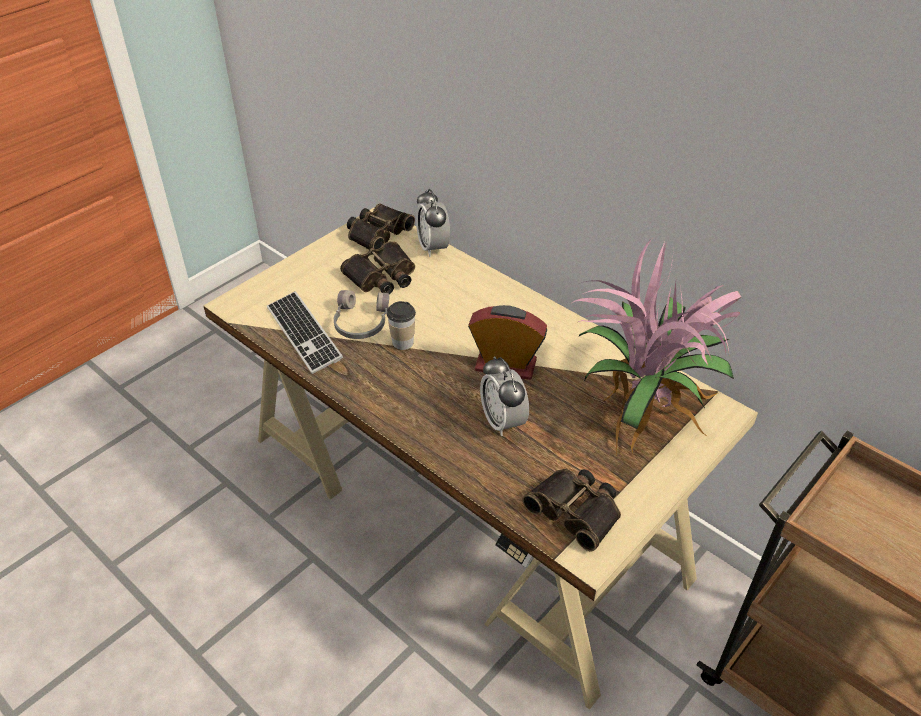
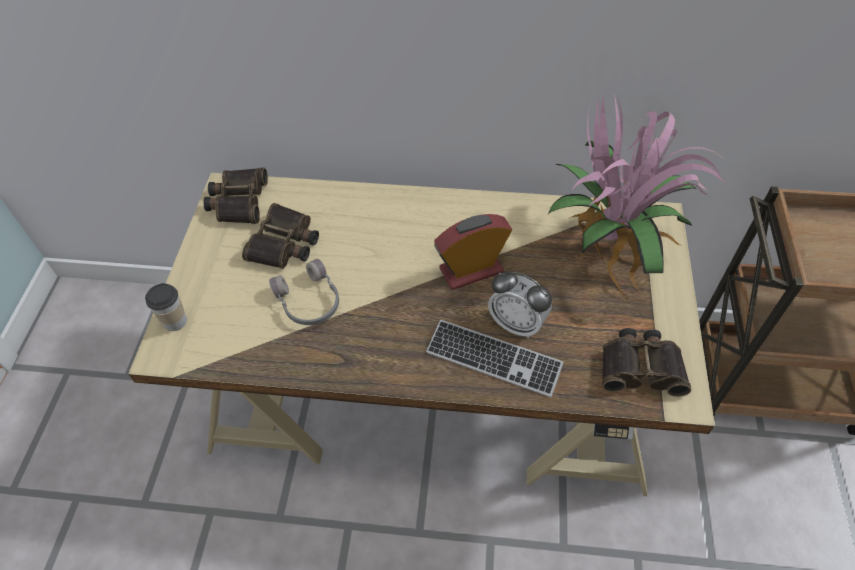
camera: 35 degrees left, 10 degrees up
keyboard [267,291,343,374] -> keyboard moved to [426,319,563,397]
cup [387,301,416,350] -> cup moved to [145,283,187,331]
alarm clock [416,189,450,257] -> none

